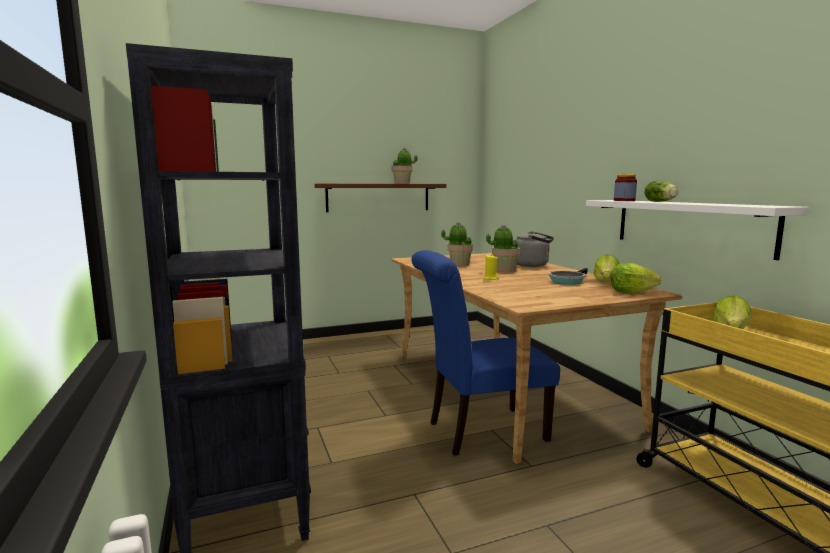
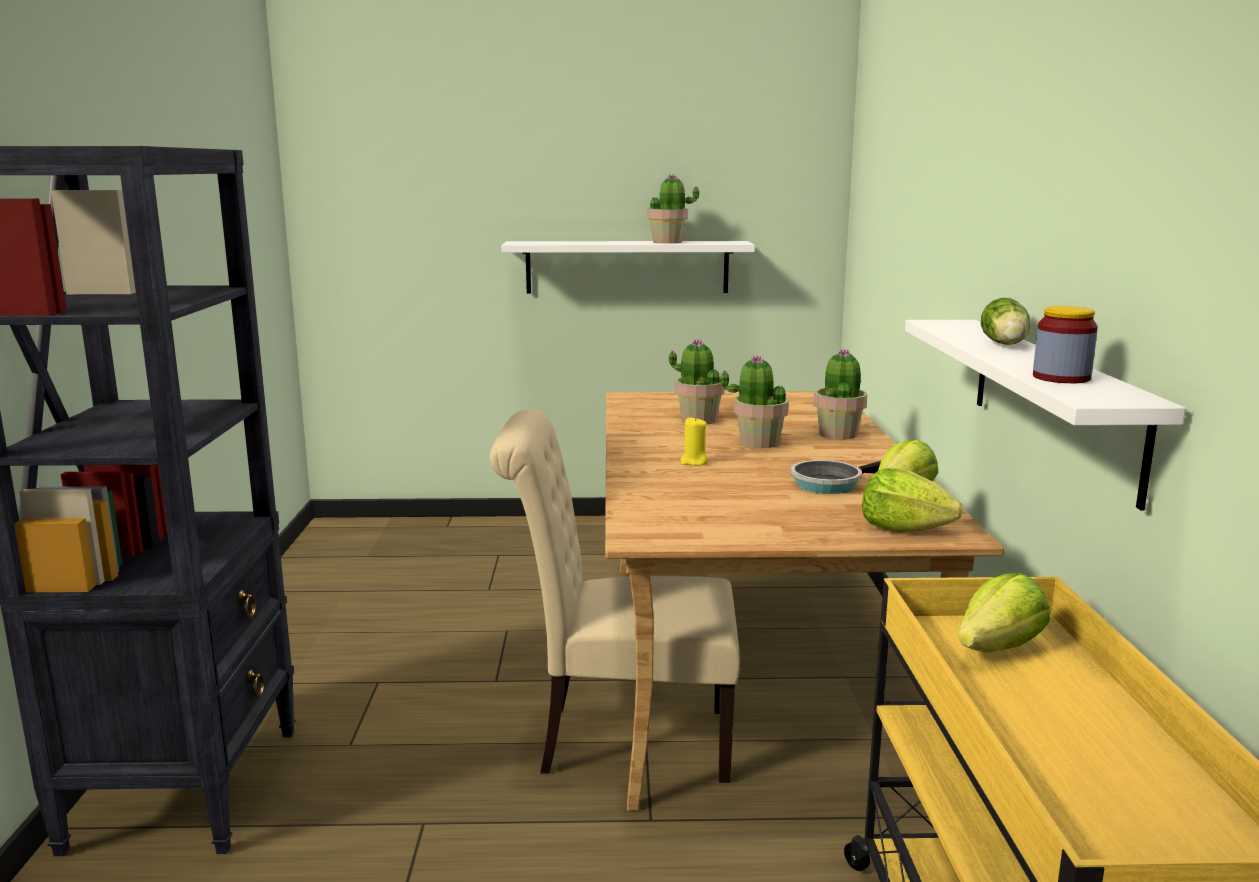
camera: 20 degrees right, 5 degrees up
brown shelf [315,184,446,212] -> white shelf [501,241,755,293]
blue chair [411,250,560,456] -> beige chair [490,409,740,783]
grey kettle [516,231,554,267] -> potted plant [814,349,867,440]
jar [614,174,637,201] -> jar moved to [1033,306,1098,383]

